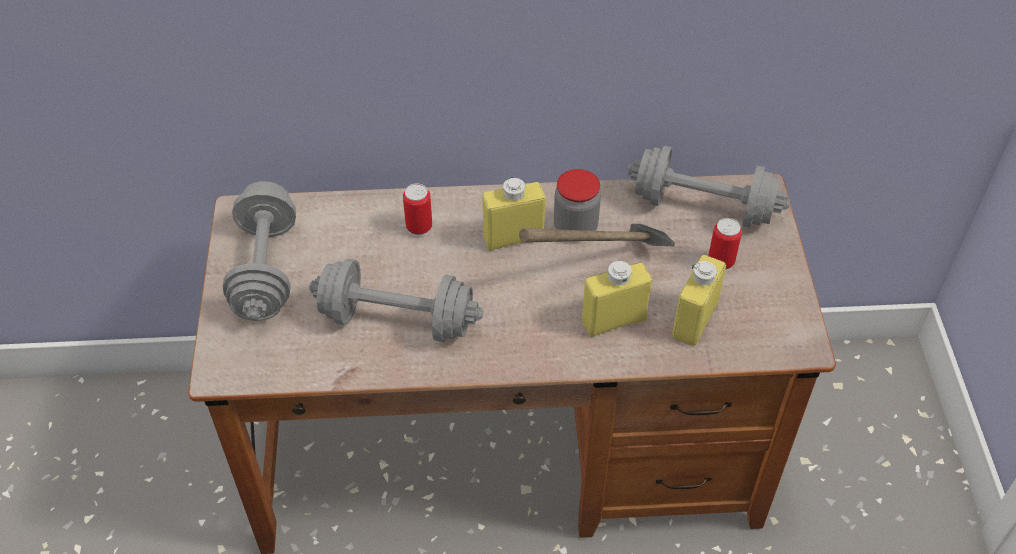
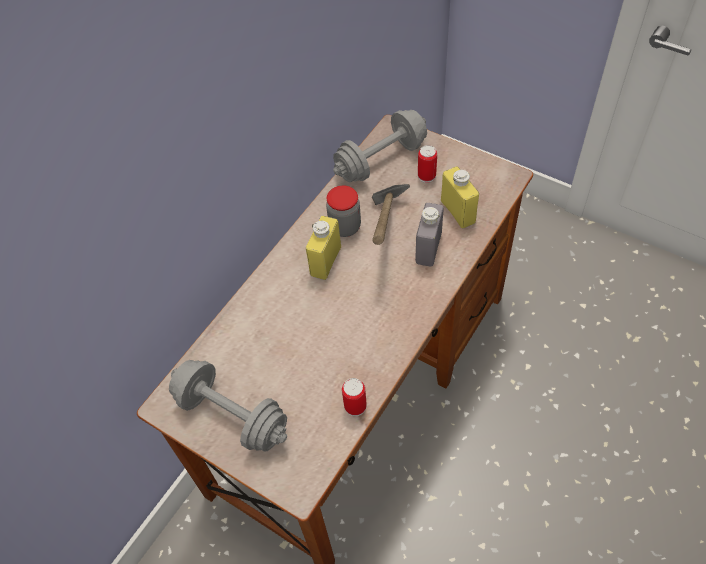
camera: 50 degrees left, 5 degrees up
grey dumbbell [309,259,483,342] -> none
can [403,184,432,237] -> can moved to [342,378,367,416]
yellow bottle [582,261,652,337] -> grey bottle [415,203,444,267]

